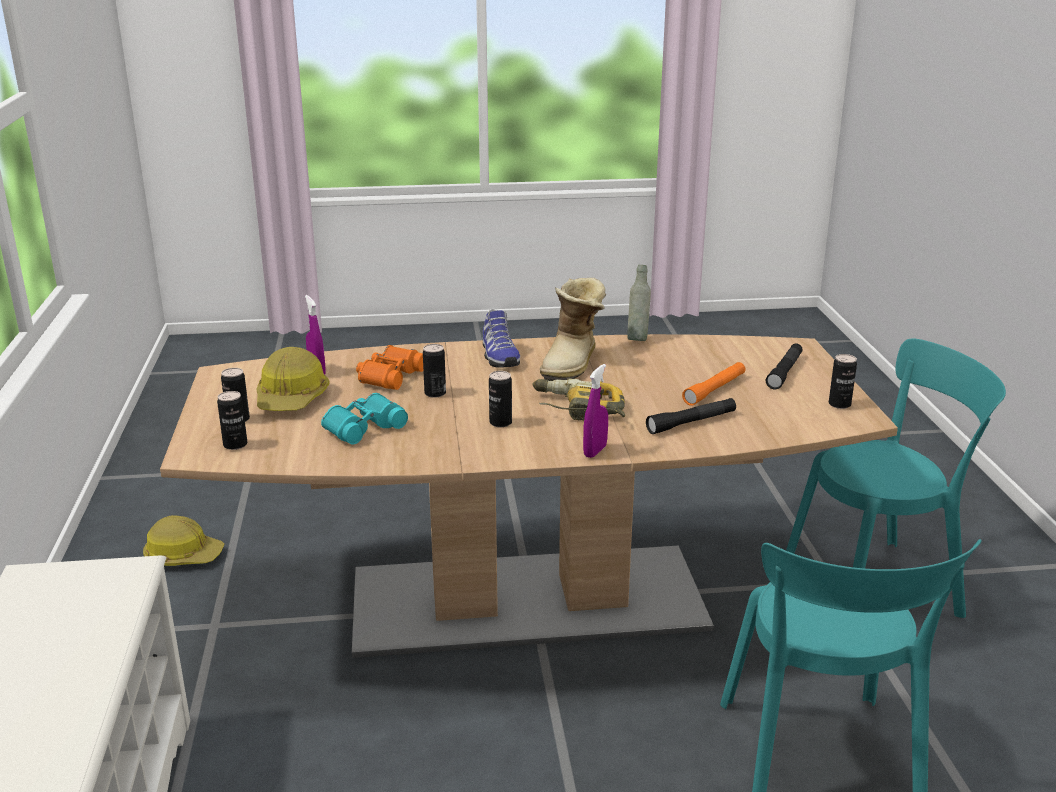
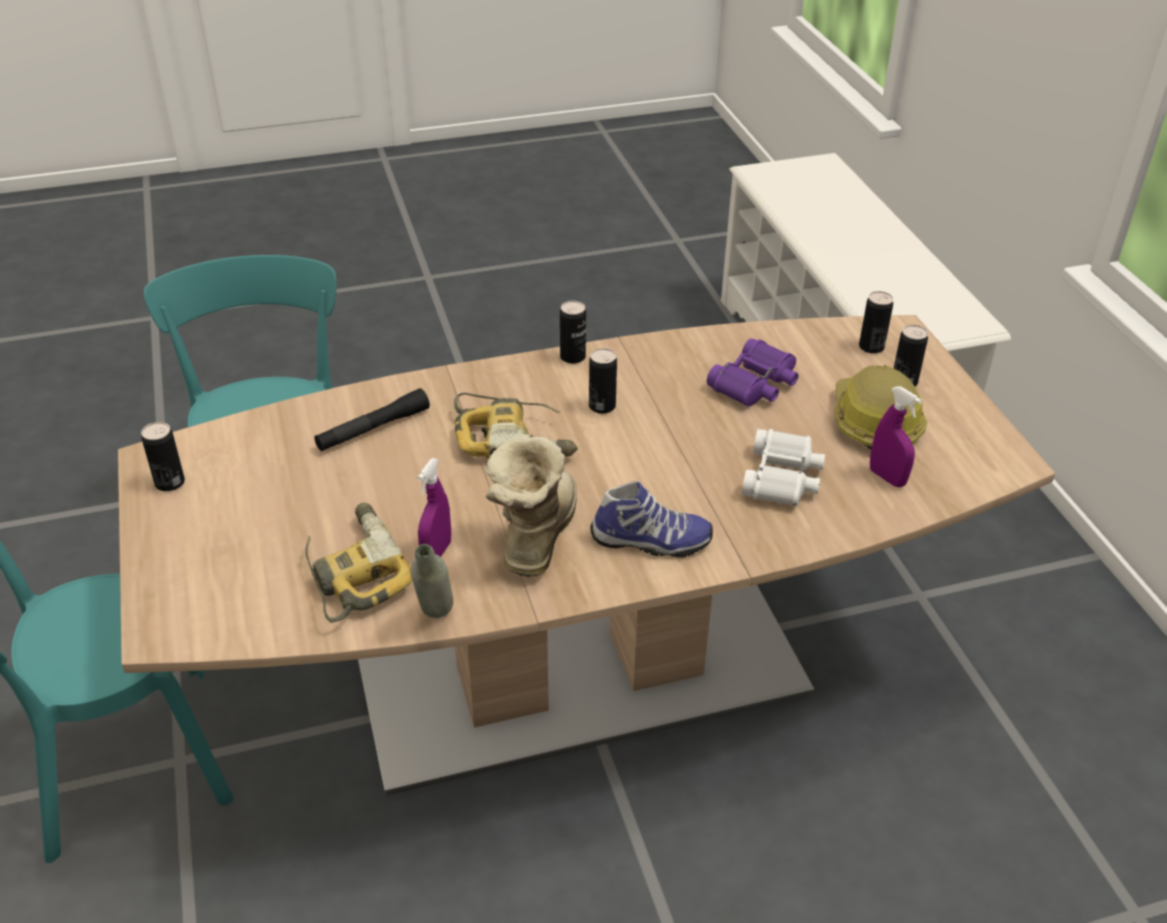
camera: 170 degrees right, 15 degrees up
hard hat [143,515,225,566] -> none
turquoise binoculars [321,393,408,444] -> purple binoculars [707,338,798,406]
orange binoculars [356,345,423,390] -> white binoculars [742,429,825,506]
can [423,344,446,398] -> can moved to [560,301,586,364]
shoe [483,309,520,368] -> shoe turned 120 degrees clockwise [590,481,713,558]
purple spray bottle [583,364,608,458] -> purple spray bottle moved to [417,458,451,557]
orange flashlight [682,362,745,406] -> none
black flashlight [766,344,803,389] -> none
none -> power drill [305,503,412,623]

